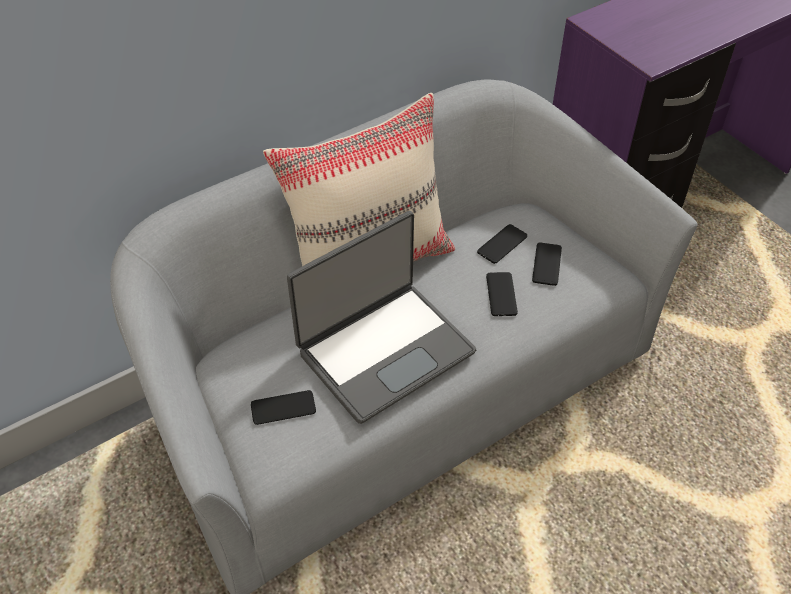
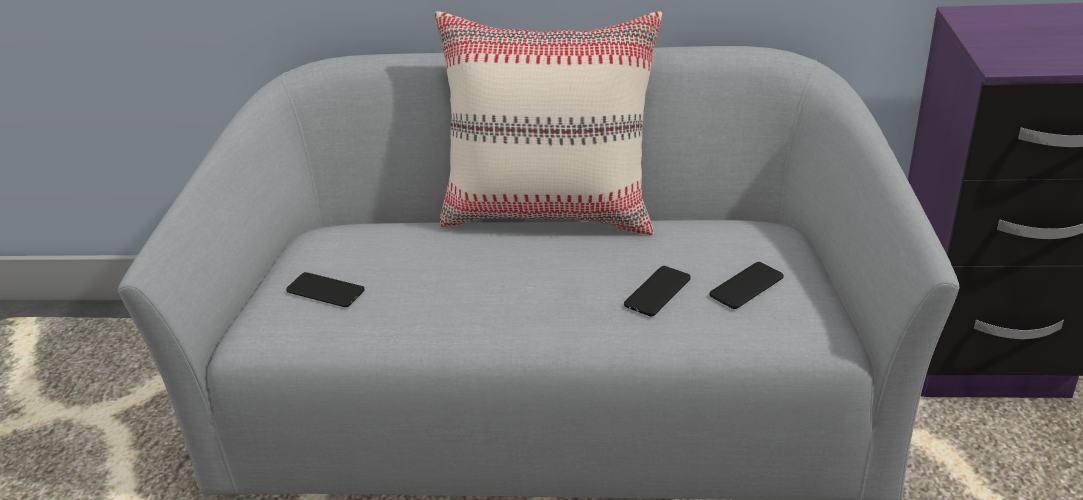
camera: 40 degrees right, 15 degrees down
laptop [287,211,476,424] -> none
phone [477,224,527,264] -> none

